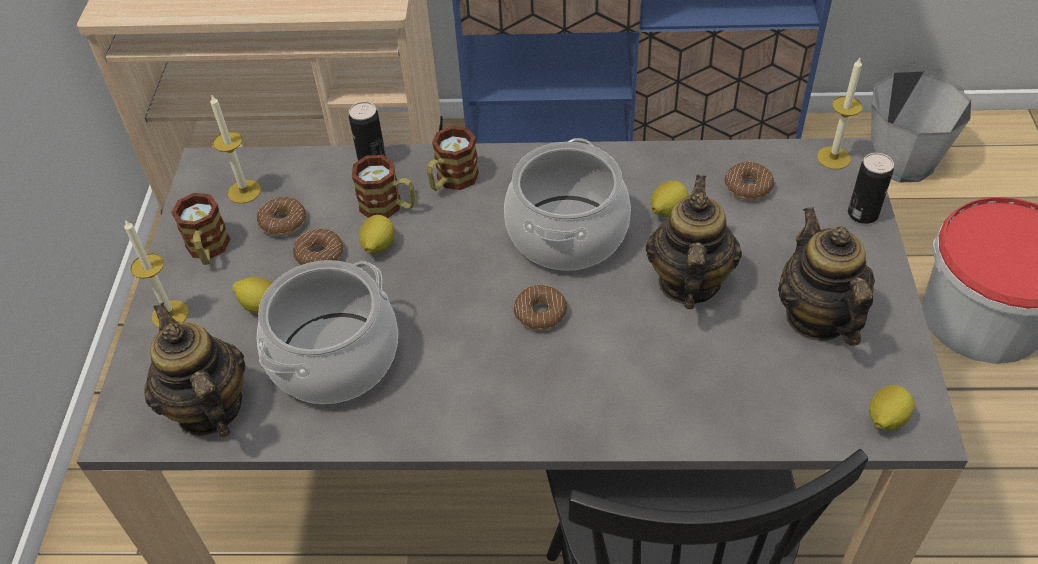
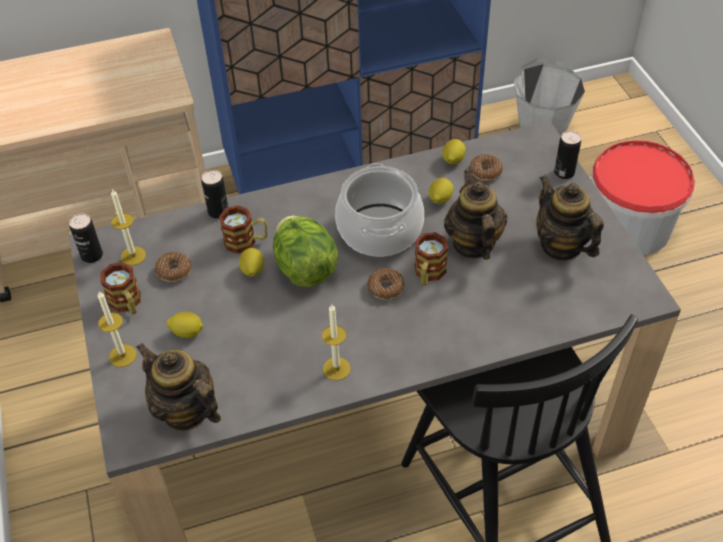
camera: 20 degrees left, 0 degrees up
cooking pot [257,260,398,404] -> none
donut [293,229,344,265] -> none
mug [427,126,479,191] -> mug moved to [414,232,448,285]
candle [817,58,863,169] -> candle moved to [322,304,351,381]
lemon [869,385,915,430] -> lemon moved to [442,139,466,164]
none -> can [69,214,103,263]
none -> lettuce [273,216,338,287]

